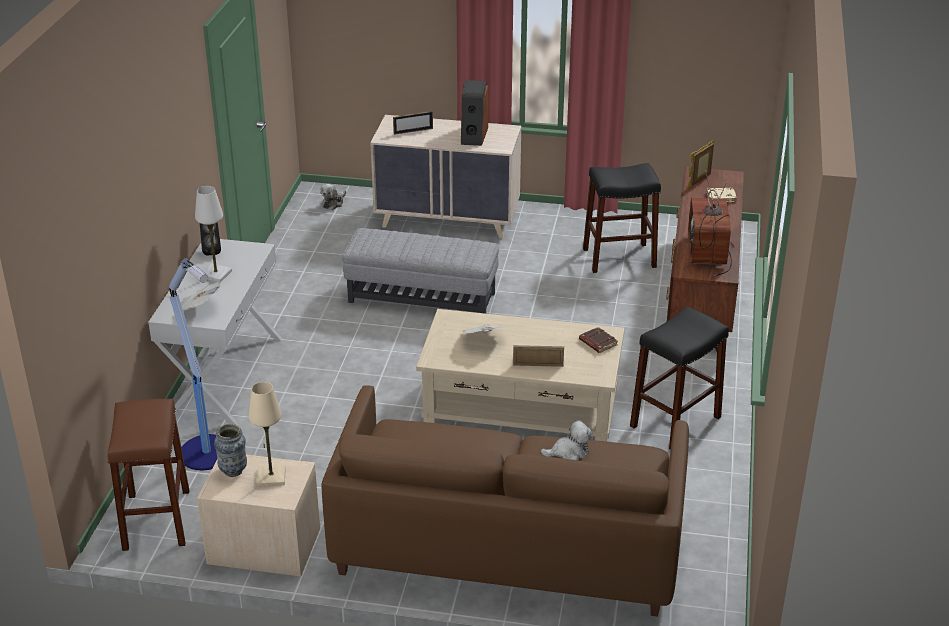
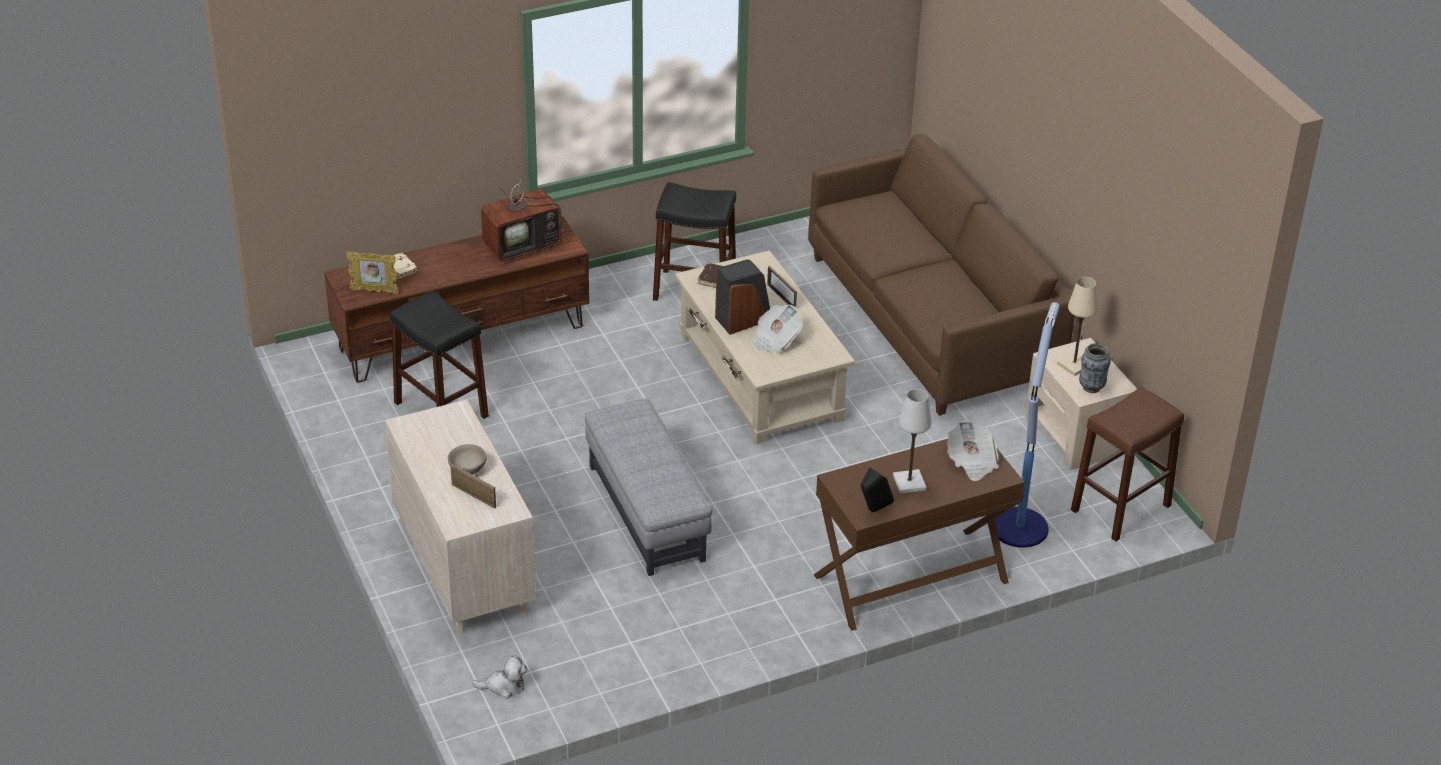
camera: 125 degrees left, 5 degrees up
white console table [148,239,283,426] -> brown console table [814,439,1024,631]
speaker [461,80,488,146] -> speaker moved to [715,259,770,335]
plush toy [540,420,592,461] -> none
none -> beige bowl [448,444,487,475]

